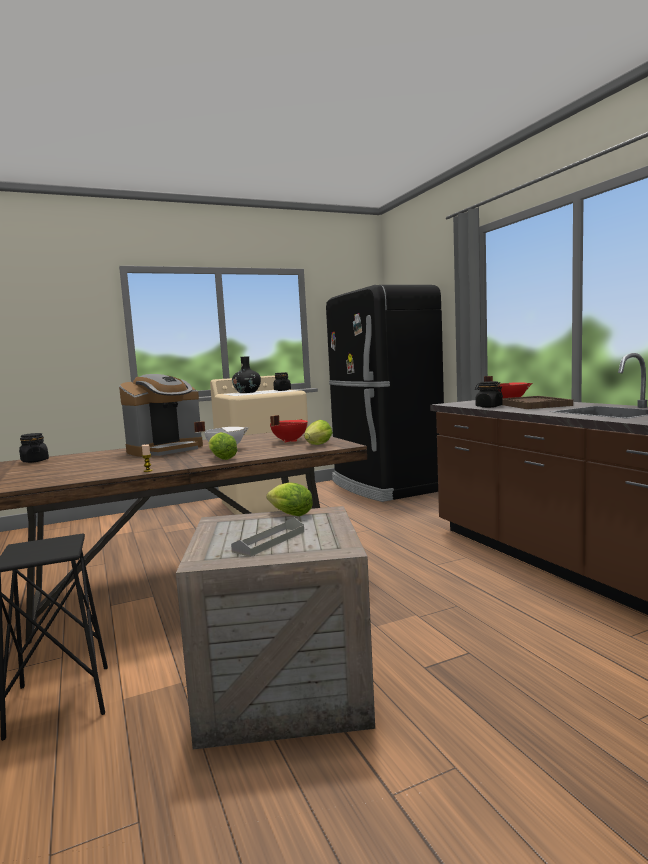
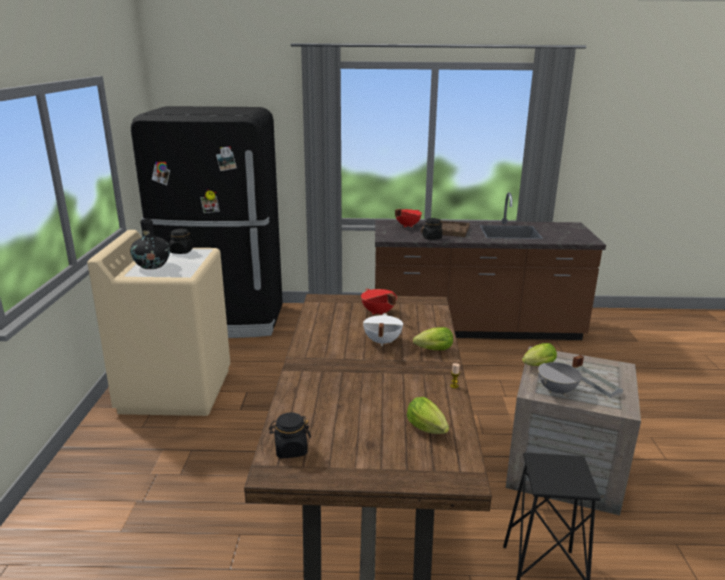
camera: 65 degrees left, 15 degrees up
coffee machine [119,374,203,457] -> none
lettuce [304,420,333,445] -> lettuce moved to [407,397,449,434]
none -> grey cooking pot [538,355,584,395]

